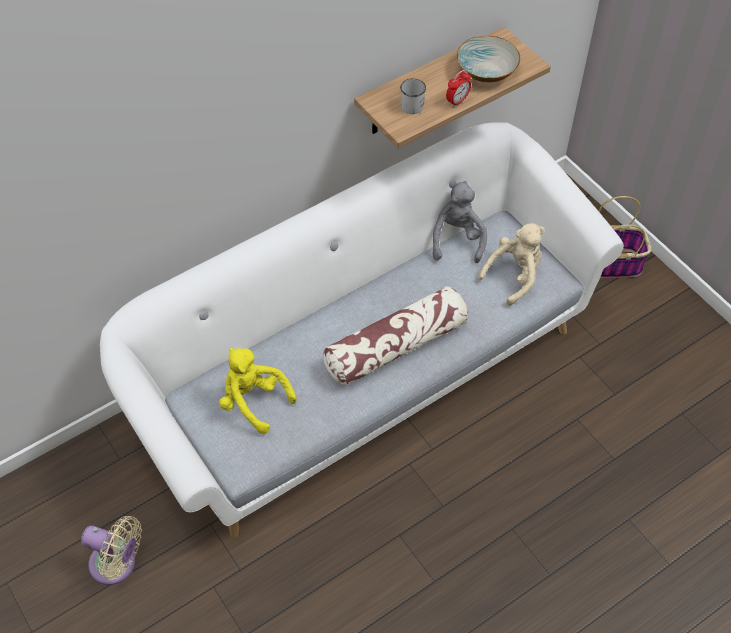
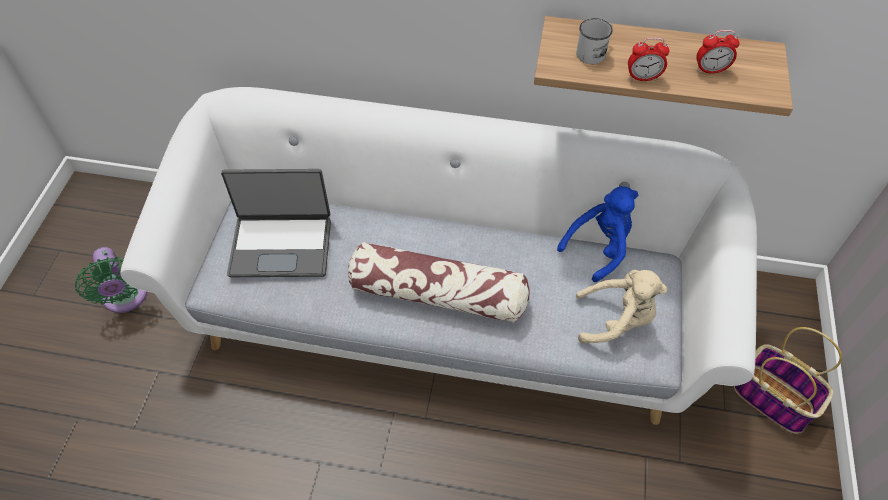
camera: 45 degrees right, 0 degrees up
beige fan [81,516,142,585] -> green fan [75,247,147,313]
yellow plush toy [219,348,297,434] -> laptop [221,169,331,277]
grey plush toy [433,181,487,263] -> blue plush toy [557,186,638,282]
bowl [457,35,520,83] -> alarm clock [696,30,740,74]

